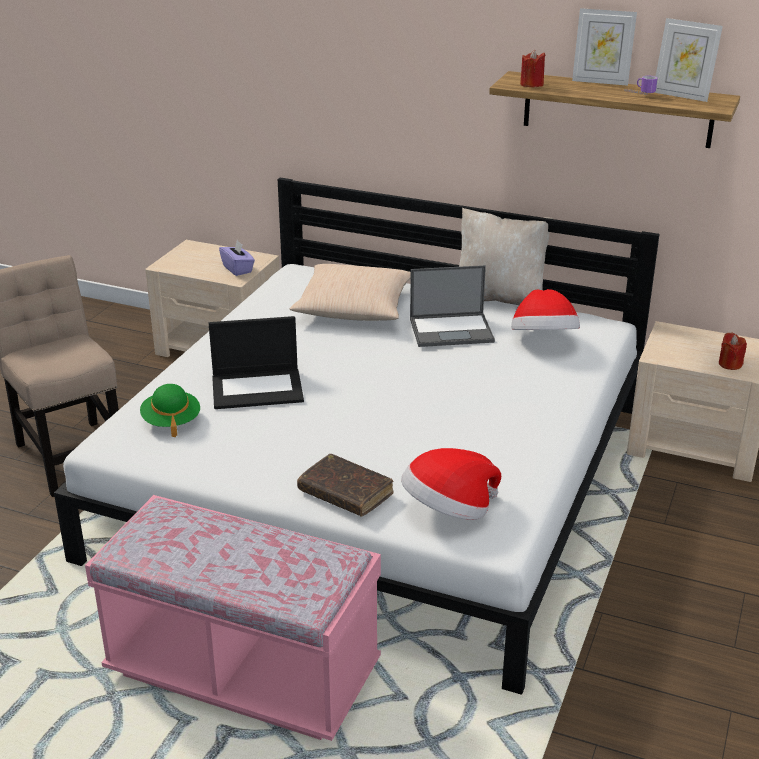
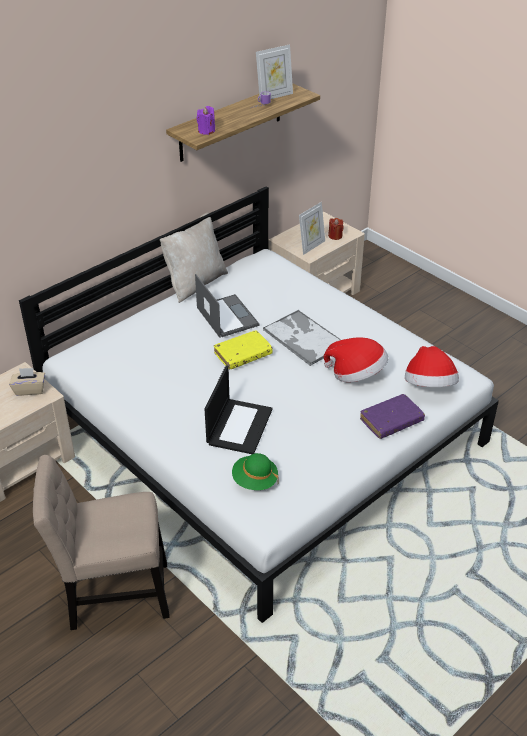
camera: 65 degrees left, 10 degrees up
pink bench [85,495,381,741] -> none
purple tissue box [219,240,255,276] -> beige tissue box [9,368,45,396]
beige pillow [290,264,411,321] -> none
brown book [297,454,394,517] -> purple book [360,394,425,439]
laptop [410,265,495,347] -> laptop turned 45 degrees counterclockwise [195,274,259,338]
hat [511,289,580,330] -> hat moved to [324,337,388,382]
red candle [520,50,545,87] -> purple candle [196,106,215,135]
picture frame [572,8,637,86] -> picture frame moved to [299,202,325,255]
none -> yellow book [214,330,273,370]
none -> tray [263,310,341,366]

